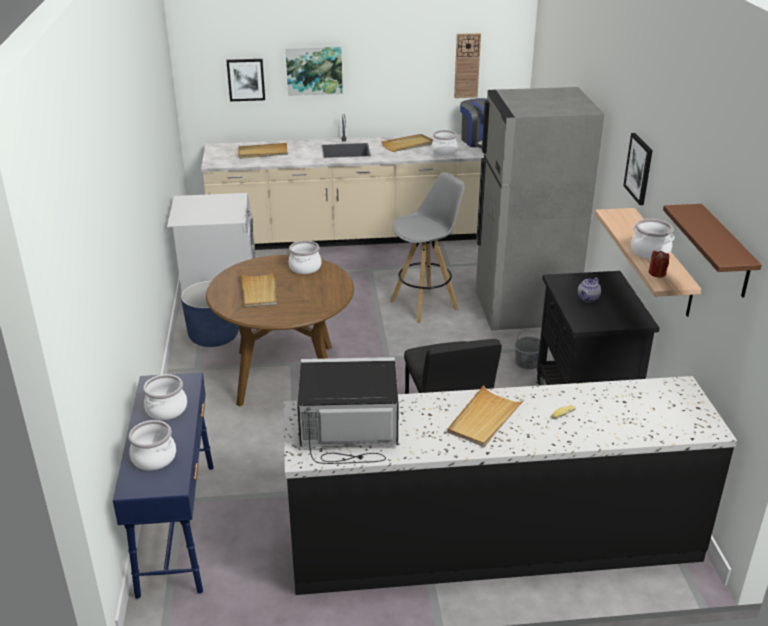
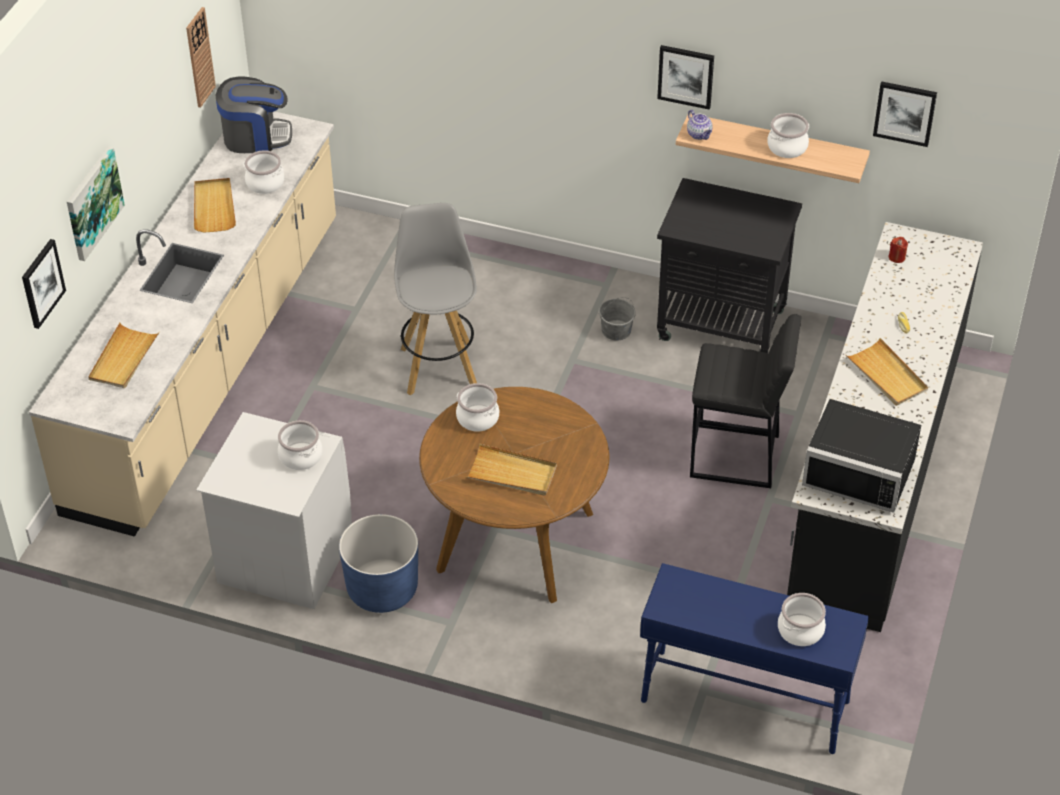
camera: 65 degrees left, 15 degrees up
cooking pot [143,374,187,420] -> cooking pot moved to [278,420,323,470]
black microwave [297,357,399,464] -> black microwave turned 90 degrees counterclockwise [802,399,921,513]
grey fridge [476,87,605,330] -> none
teapot [578,277,601,302] -> teapot moved to [687,110,712,140]
red candle [649,251,669,277] -> red candle moved to [889,237,908,263]
brown shelf [663,204,762,298] -> picture [873,81,937,147]

